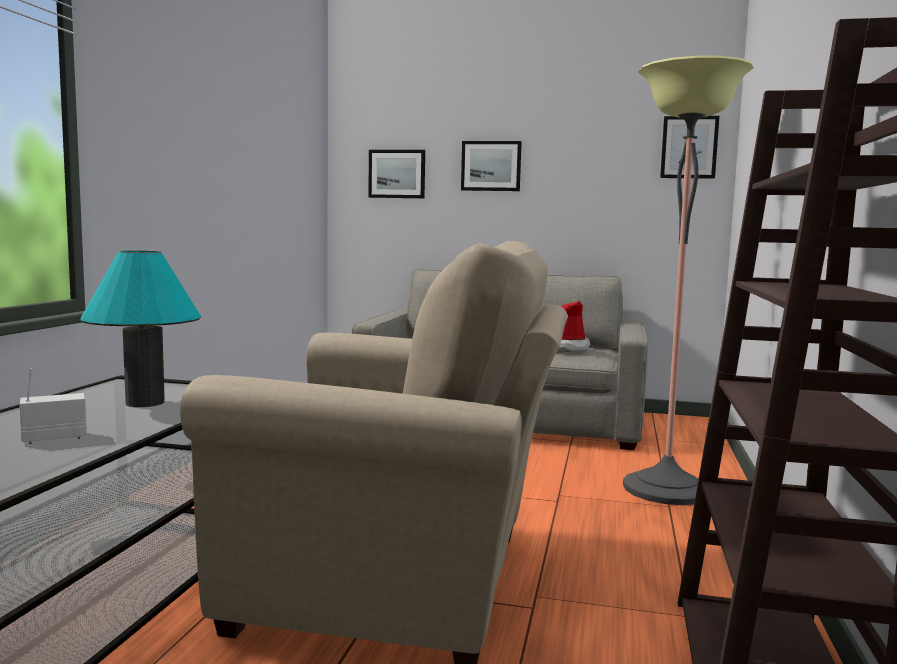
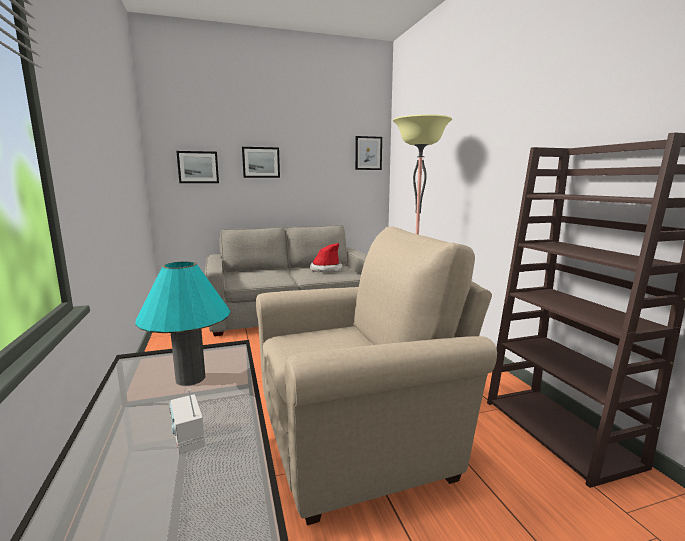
camera: 30 degrees left, 5 degrees up
radio [19,368,87,444] -> radio turned 60 degrees counterclockwise [169,389,205,454]

